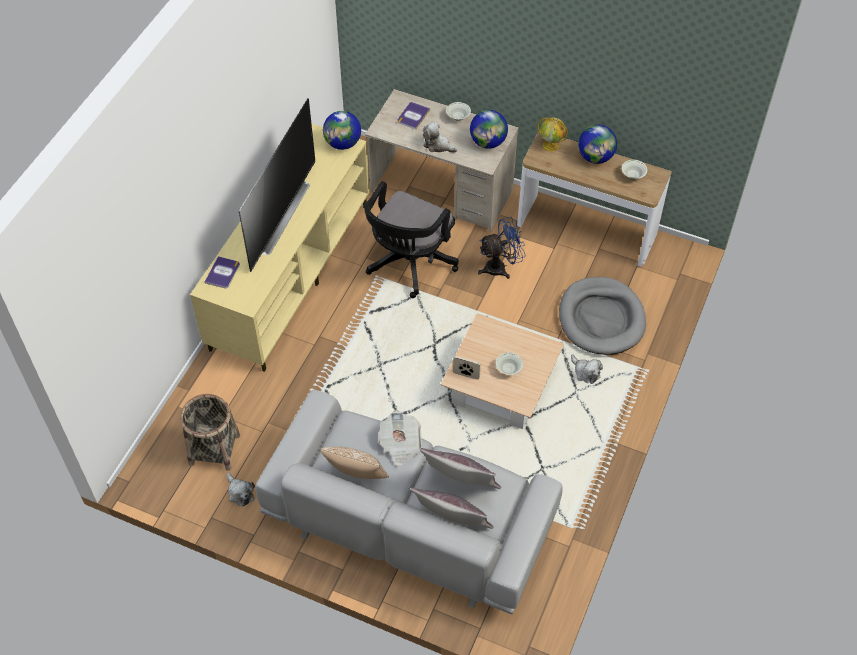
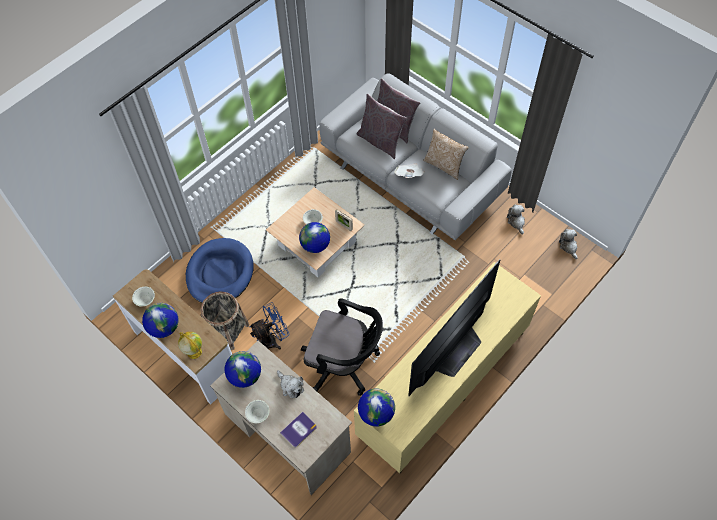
camera: 160 degrees left, 5 degrees up
basket [180,394,240,471] -> basket moved to [201,292,249,350]
book [205,256,240,288] -> none
black office chair [364,181,459,298] -> black office chair turned 60 degrees clockwise [301,298,383,396]
blue fan [478,217,526,279] -> blue fan turned 150 degrees clockwise [249,302,290,349]
grey dog bed [559,277,646,355] -> blue dog bed [186,238,254,303]
plush toy [571,354,603,384] -> plush toy moved to [559,229,577,259]
none -> globe [299,222,330,253]

